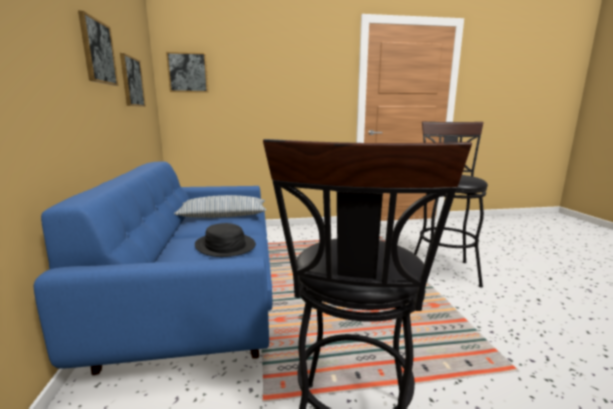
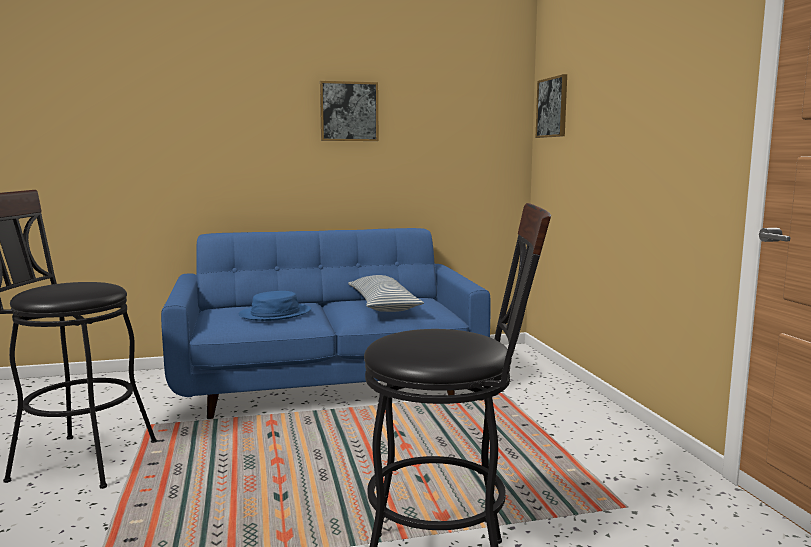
camera: 85 degrees right, 5 degrees down
picture [120,53,146,107] -> none
black hat [195,223,256,257] -> blue hat [239,291,311,321]

